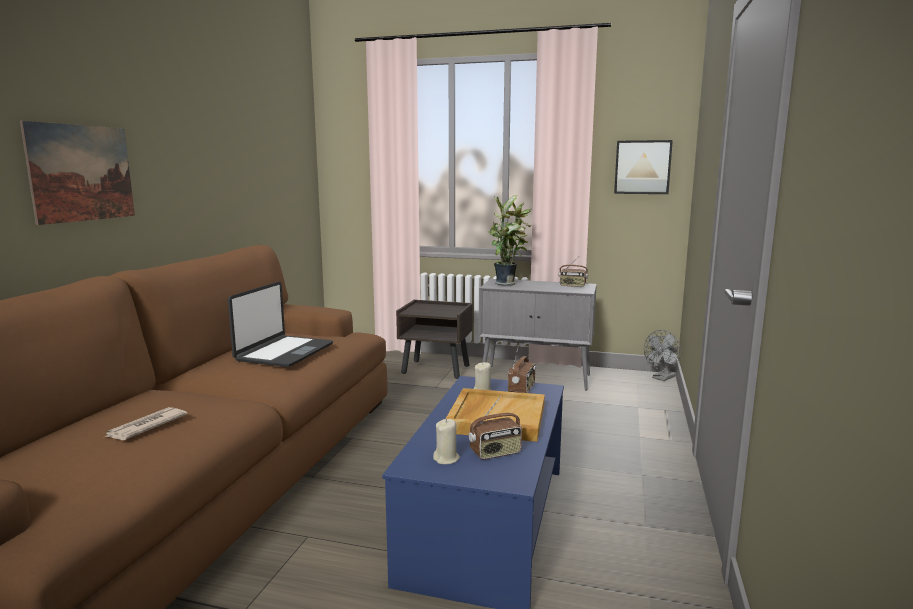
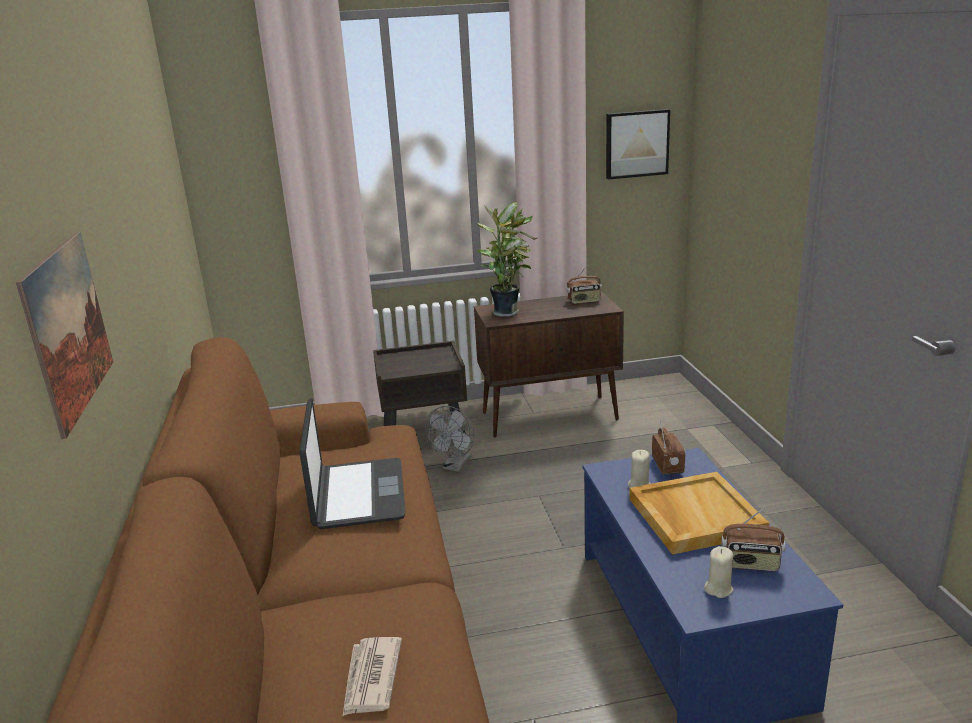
camera: 25 degrees left, 10 degrees up
radio [469,396,522,460] -> radio turned 60 degrees clockwise [721,507,785,571]
grey cabinet [479,279,597,391] -> brown cabinet [474,292,624,437]
grey fan [644,330,681,381] -> grey fan moved to [425,406,474,472]

